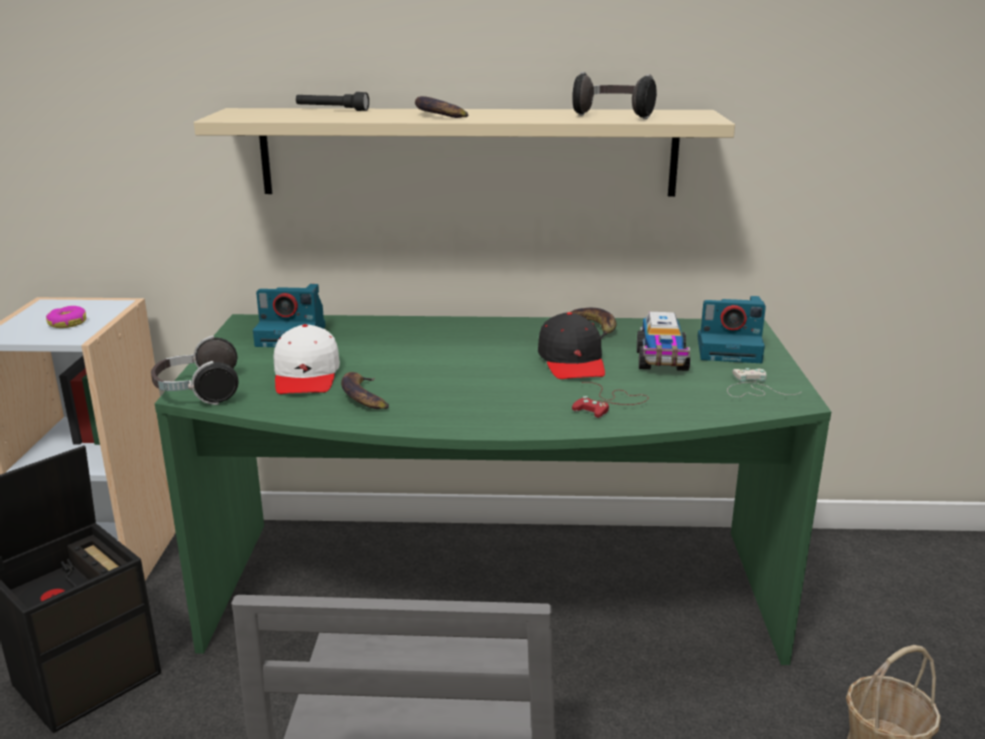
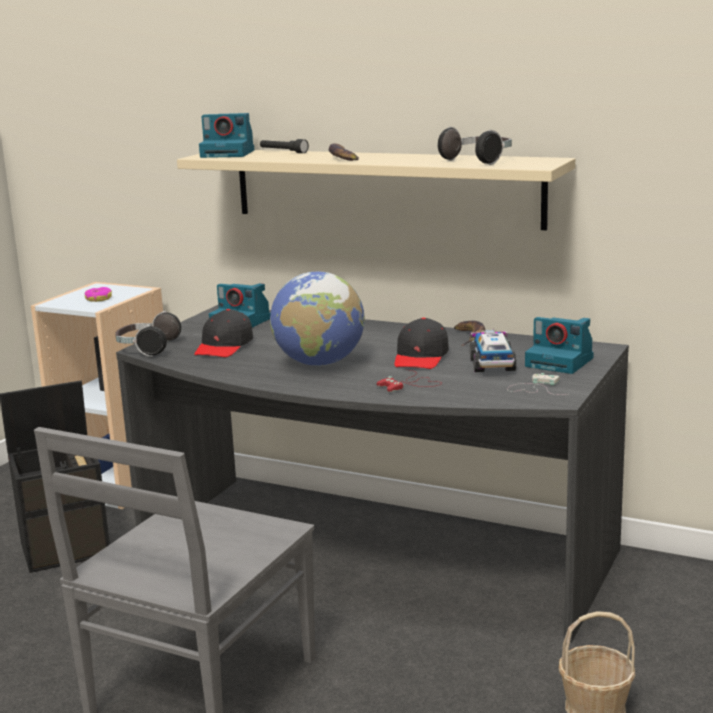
camera: 25 degrees right, 5 degrees down
green desk [155,314,831,665] -> grey desk [116,305,629,643]
white cap [274,324,340,394] -> black cap [194,309,253,357]
banana [341,372,389,409] -> none
toy truck [637,312,690,371] -> toy truck turned 150 degrees clockwise [470,330,516,372]
none -> camera [199,113,254,158]
none -> globe [270,272,365,366]

